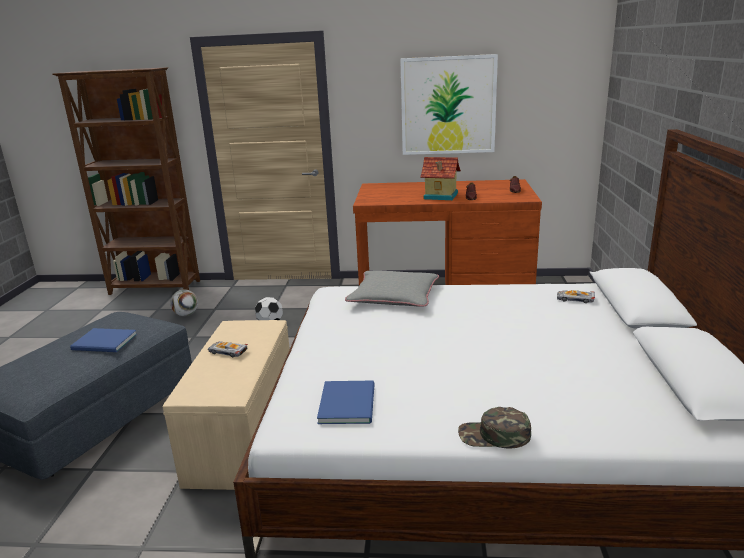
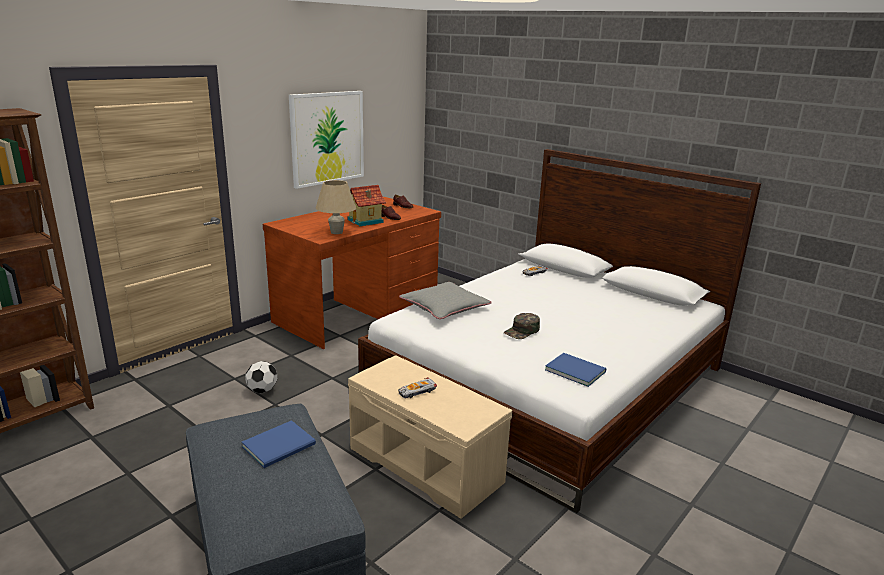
camera: 55 degrees left, 0 degrees up
football [170,289,198,316] -> none
green cap [458,407,531,449] -> green cap moved to [504,313,540,339]
none -> beige table lamp [316,180,356,234]

